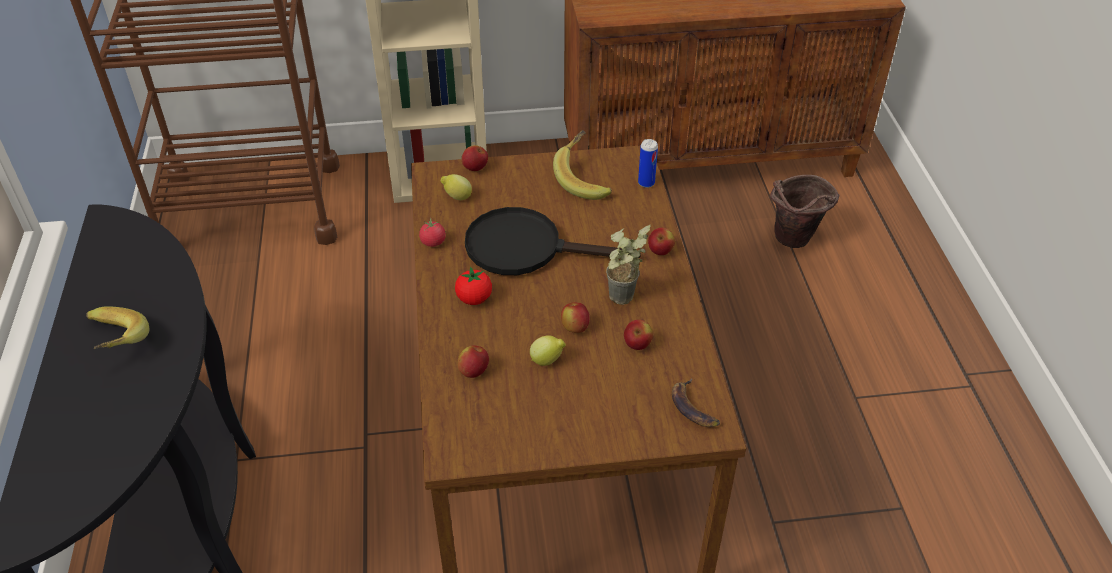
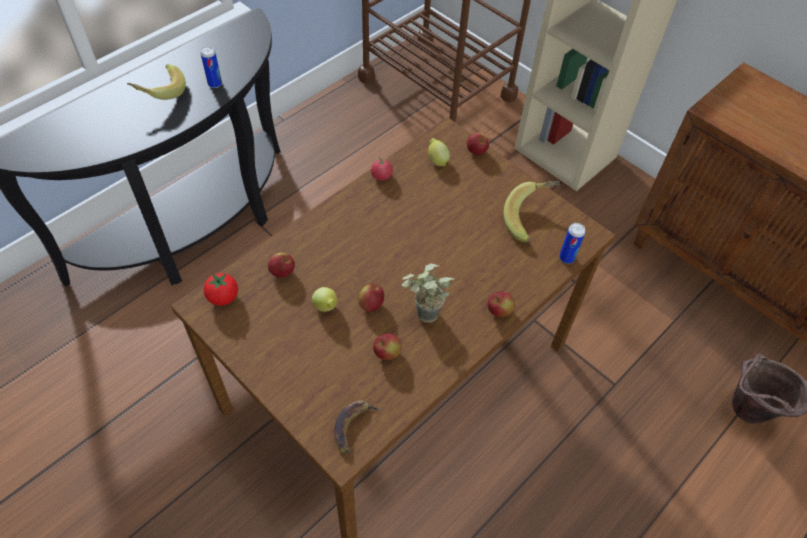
camera: 50 degrees right, 10 degrees up
tomato [455,267,492,305] -> tomato moved to [204,273,238,306]
black frying pan [465,207,641,275] -> none
none -> can [201,47,222,88]

